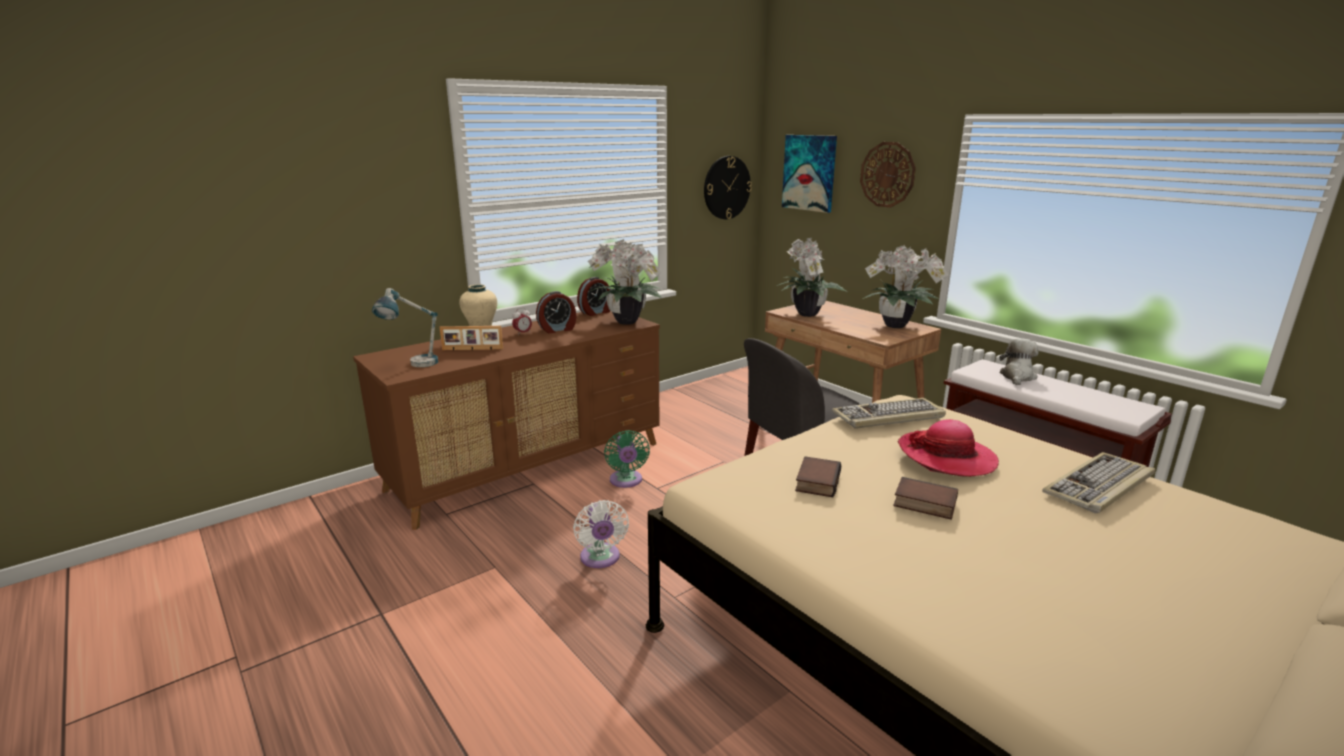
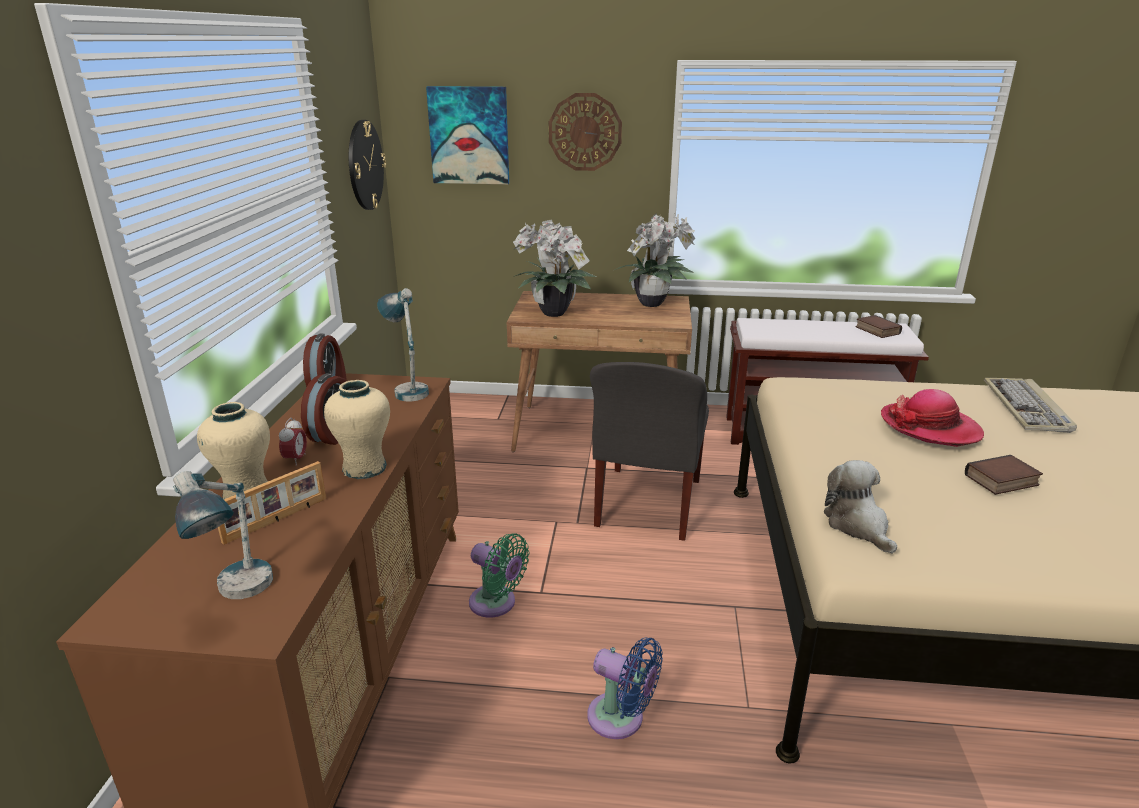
camera: 45 degrees left, 5 degrees up
white fan [573,500,629,568] -> blue fan [587,637,663,739]
potted plant [588,239,662,325] -> table lamp [377,288,429,402]
book [795,456,841,497] -> book moved to [855,315,902,338]
keyboard [832,398,946,429] -> none
plush toy [999,338,1038,385] -> plush toy moved to [824,460,897,554]
none -> beige vase [324,380,390,479]

